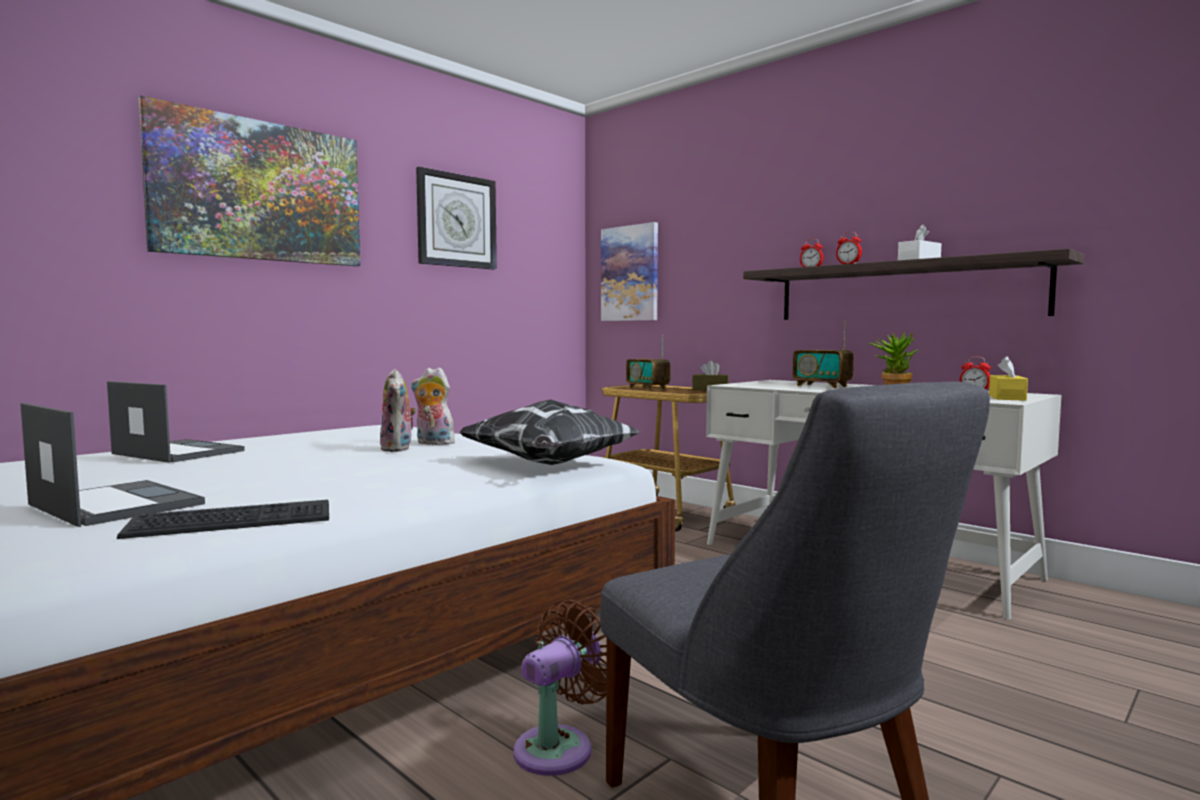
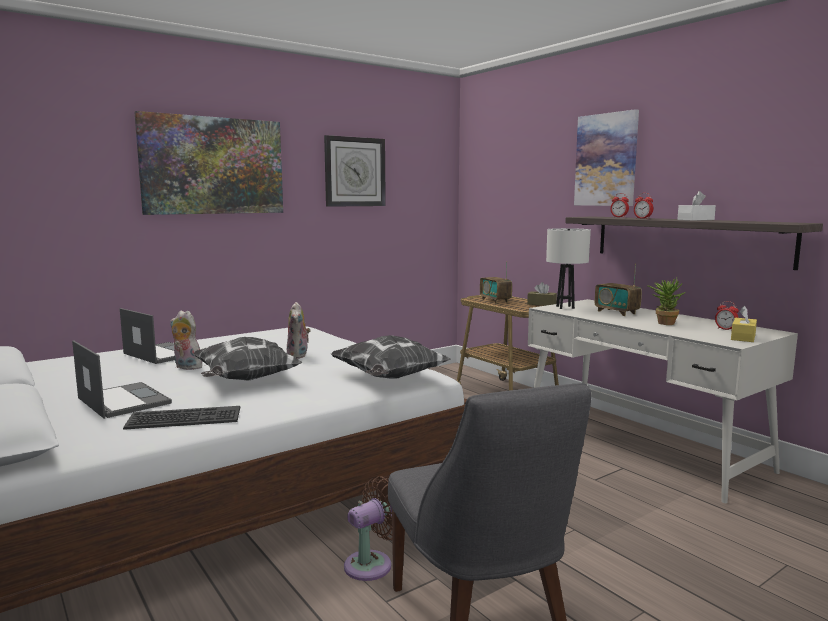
camera: 10 degrees right, 5 degrees up
plush toy [411,367,455,445] -> plush toy moved to [170,310,202,370]
picture [601,222,658,321] -> picture moved to [574,109,639,206]
none -> pillow [193,337,303,381]
none -> white table lamp [546,228,591,309]

